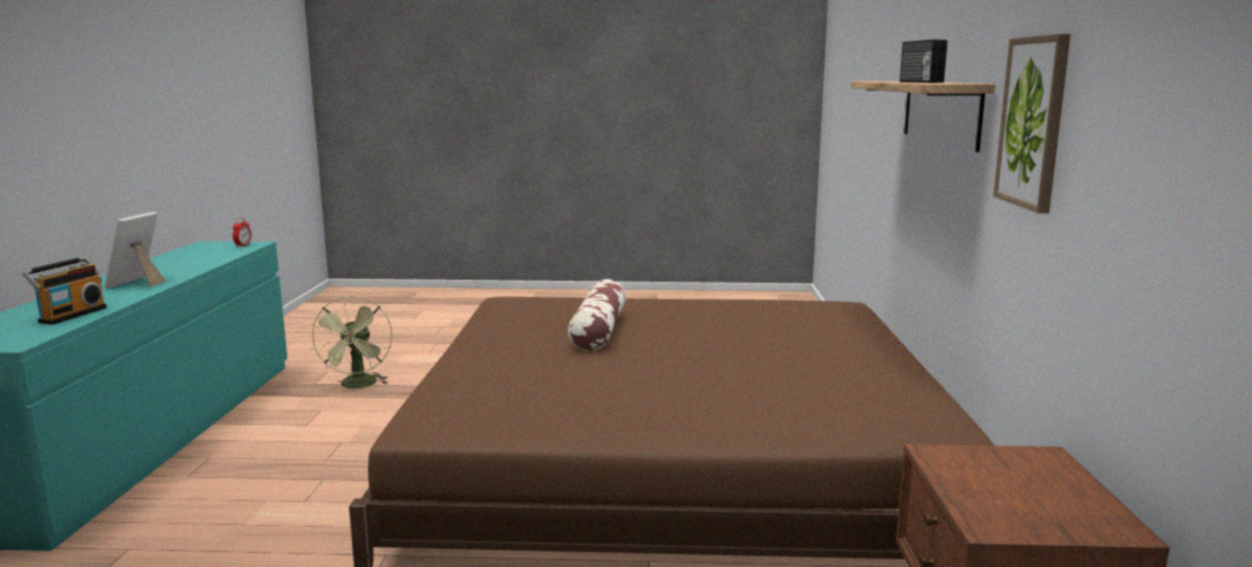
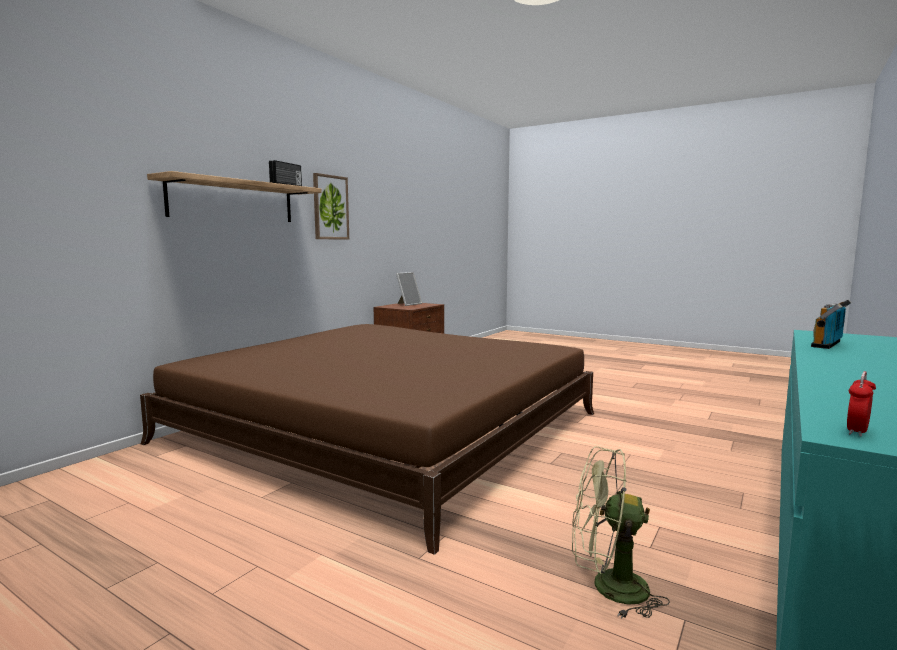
camera: 150 degrees left, 5 degrees down
picture frame [104,212,166,289] -> picture frame moved to [396,272,422,306]
green fan [310,295,392,388] -> green fan turned 105 degrees counterclockwise [572,446,670,619]
pillow [568,279,626,351] -> none

